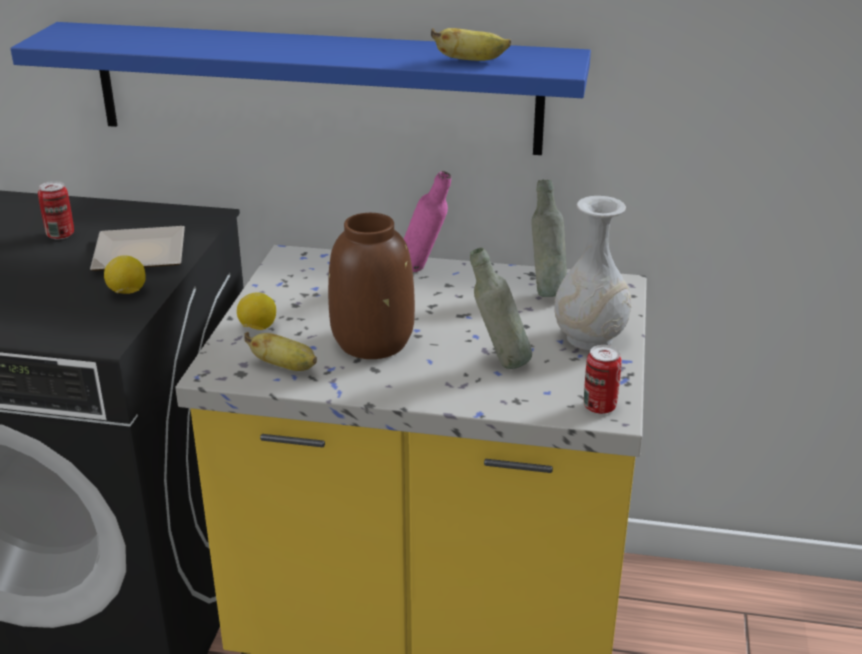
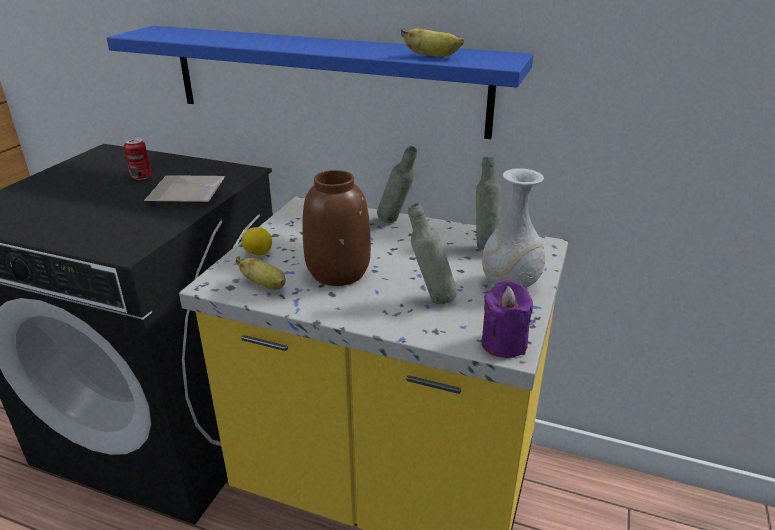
camera: 10 degrees right, 0 degrees up
lemon [104,255,146,294] -> none
pink bottle [404,171,451,272] -> grey bottle [377,146,417,223]
can [584,345,622,414] -> purple candle [482,280,533,358]

